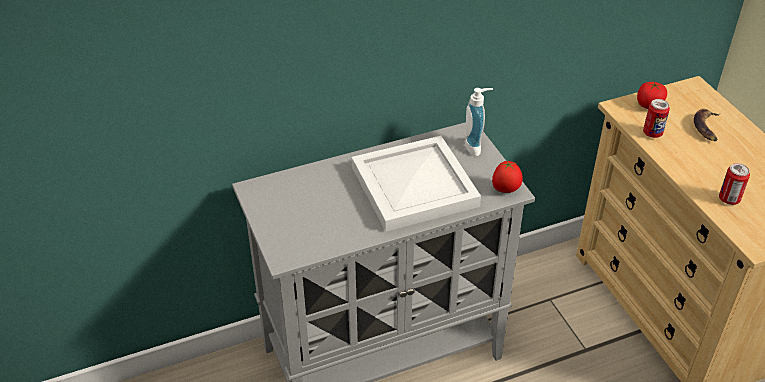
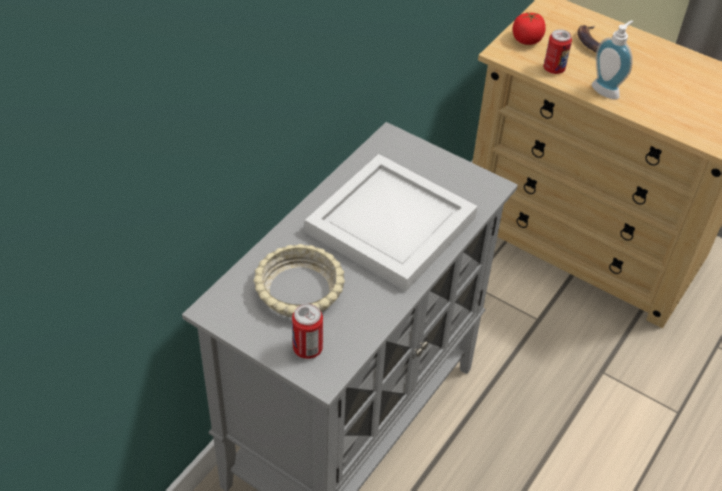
camera: 35 degrees left, 5 degrees up
soap dispenser [465,88,493,156] -> soap dispenser moved to [592,20,633,100]
tomato [492,161,523,193] -> none
can [719,163,750,205] -> can moved to [292,304,323,359]
none -> beige bowl [253,244,345,317]

